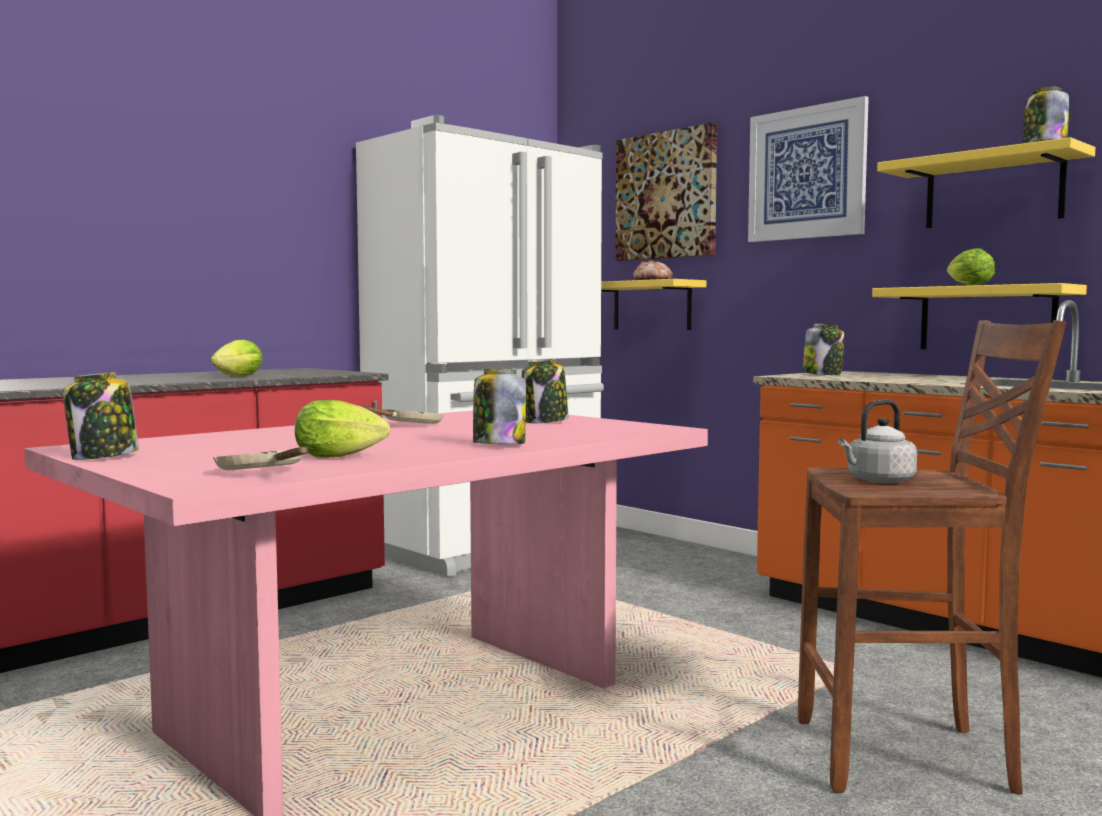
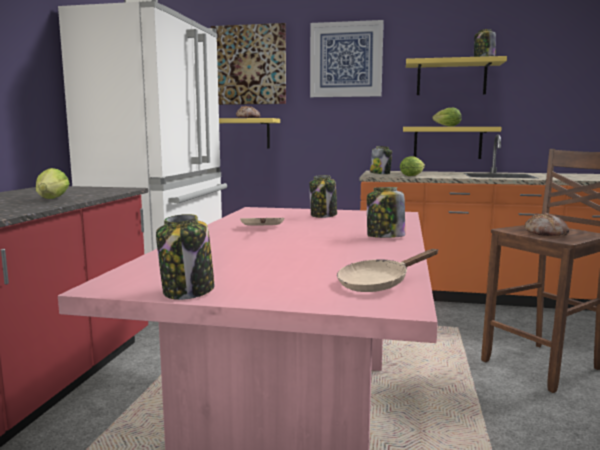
camera: 35 degrees left, 5 degrees up
beige frying pan [213,447,308,470] -> beige frying pan turned 45 degrees counterclockwise [337,249,438,292]
lettuce [295,400,390,458] -> lettuce moved to [400,156,425,176]
grey kettle [838,400,917,483] -> bread [524,212,569,236]

